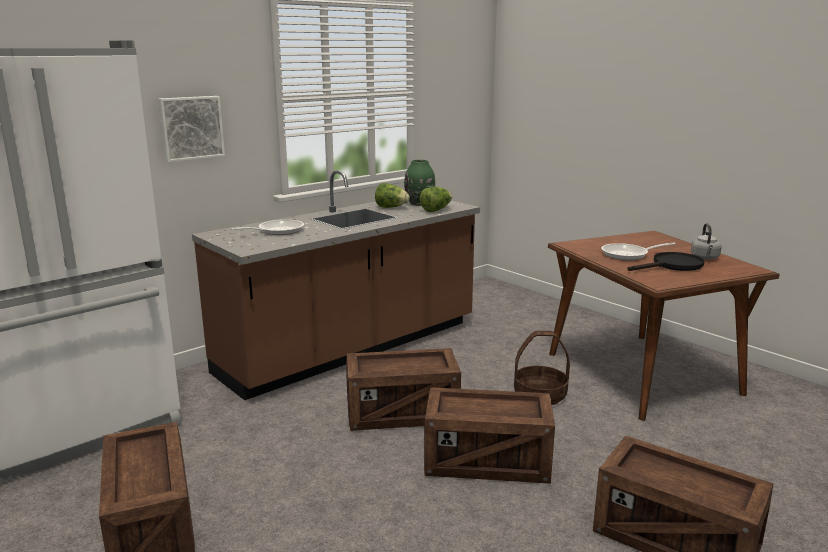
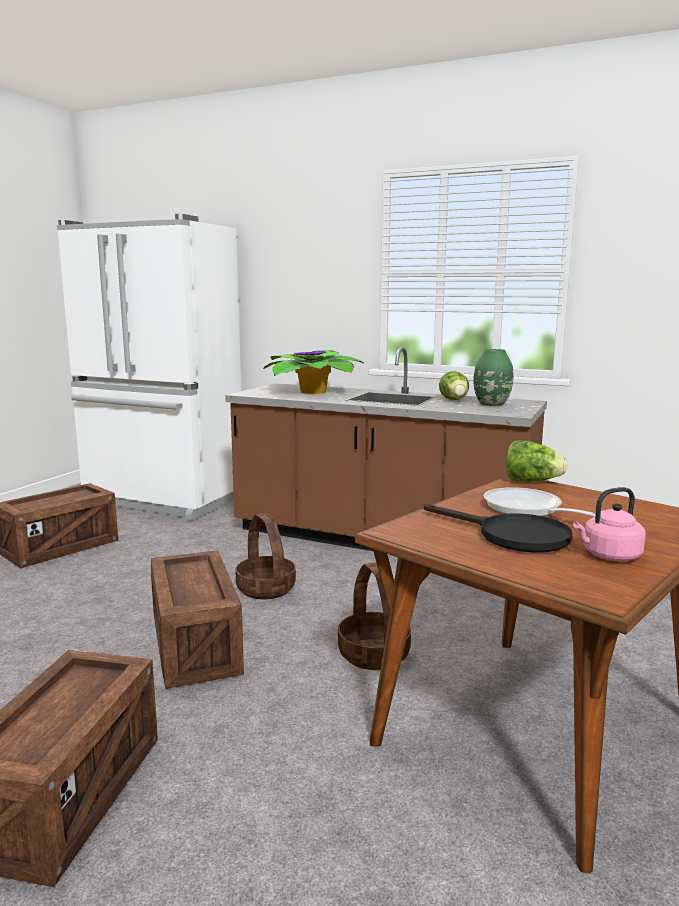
camera: 65 degrees right, 5 degrees down
picture [158,96,225,162] -> none
frying pan [231,220,304,235] -> potted plant [263,350,365,394]
crate [346,348,461,431] -> basket [235,513,296,599]
lettuce [419,187,452,212] -> lettuce moved to [506,441,568,482]
grey kettle [691,223,722,260] -> pink kettle [573,487,646,561]

